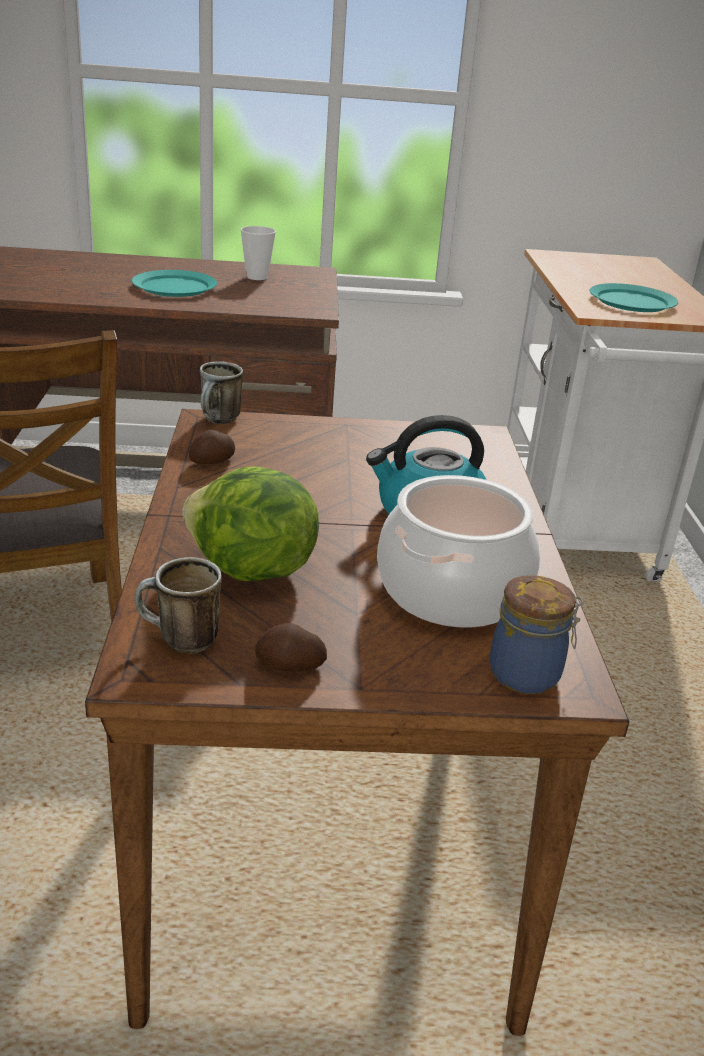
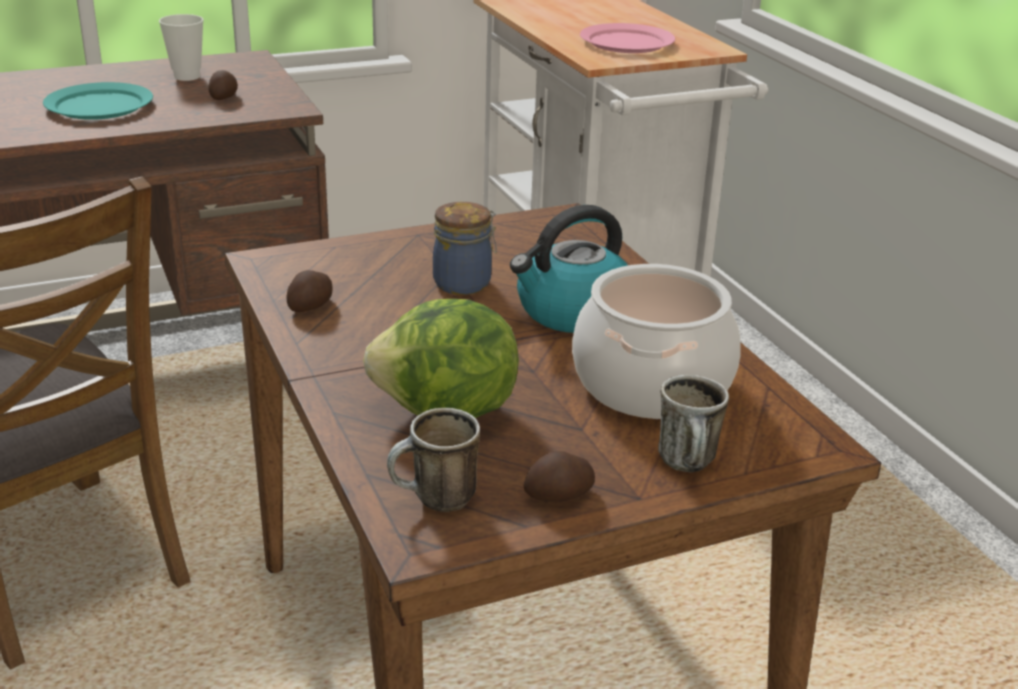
camera: 20 degrees left, 0 degrees up
mug [200,362,243,424] -> mug moved to [658,375,729,472]
jar [490,575,584,694] -> jar moved to [433,202,497,295]
turquoise plate [589,283,678,312] -> pink plate [580,23,675,53]
none -> potato [208,70,238,100]

